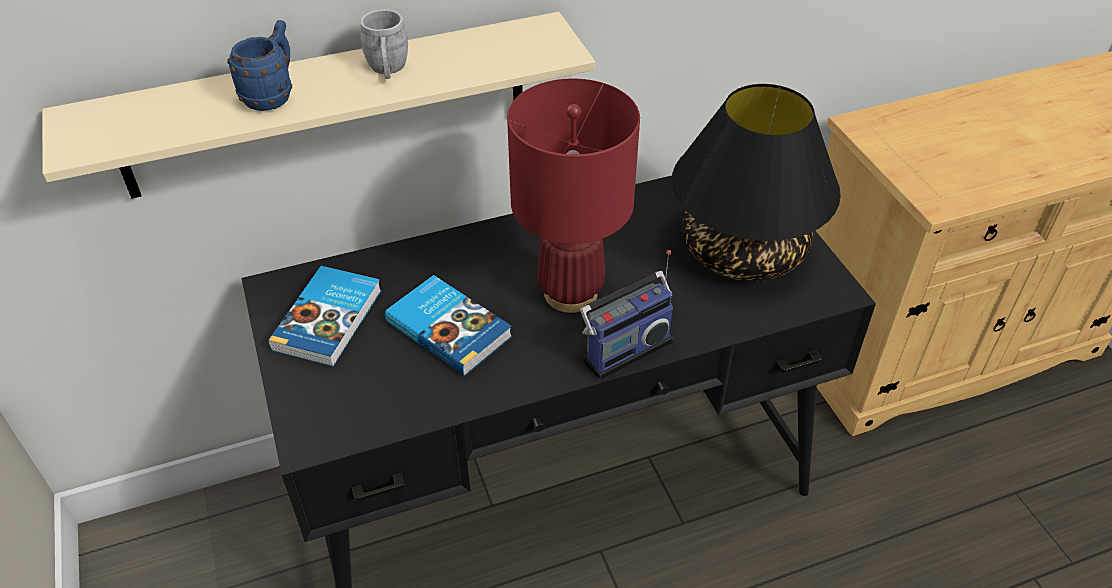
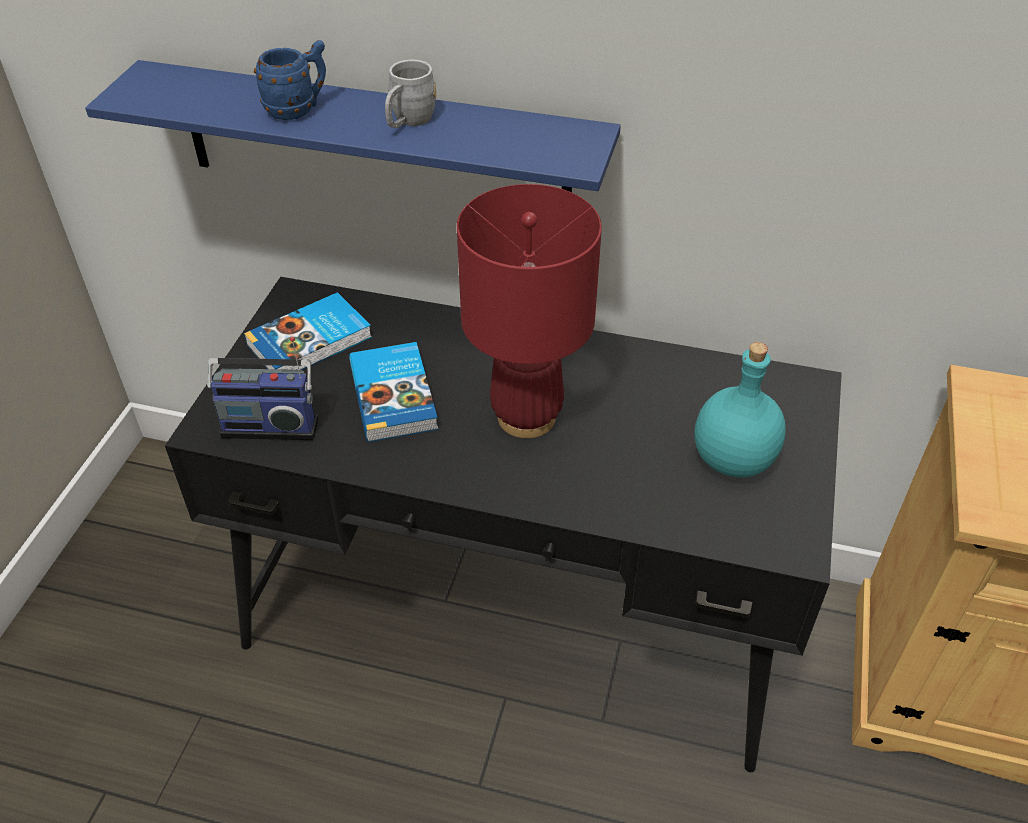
camera: 35 degrees right, 0 degrees up
beige shelf [42,12,595,199] -> blue shelf [85,60,621,192]
radio [580,250,673,380] -> radio moved to [207,337,318,440]
black table lamp [672,84,841,281] -> turquoise bottle [694,342,786,478]

